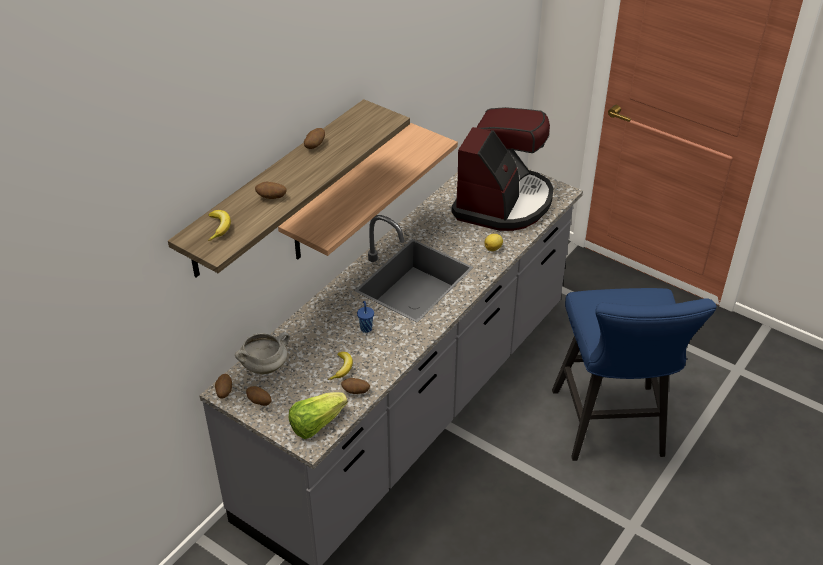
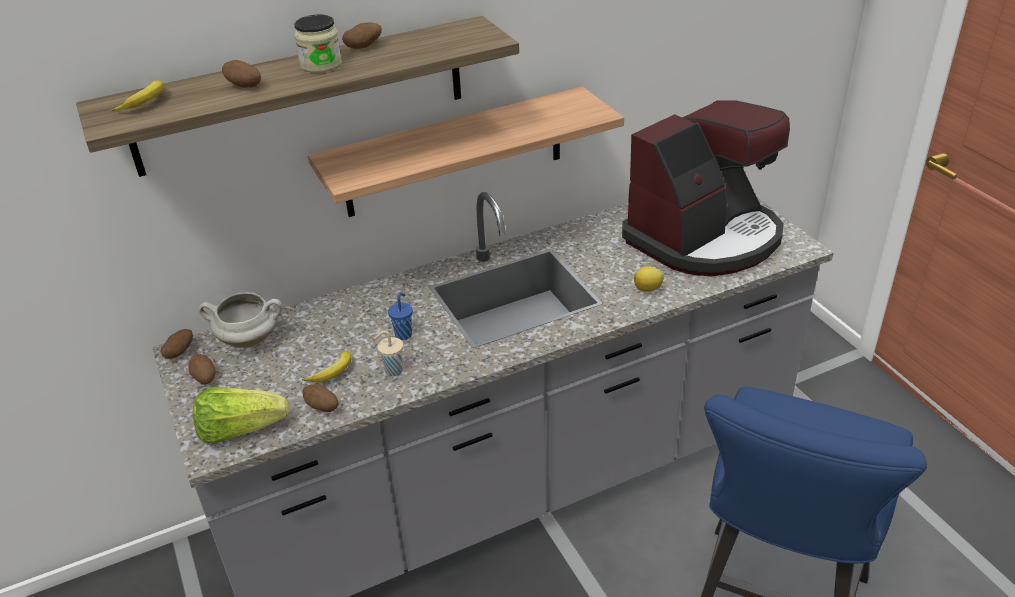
camera: 30 degrees right, 5 degrees down
none -> jar [294,15,342,73]
none -> beige cup [374,330,403,376]

